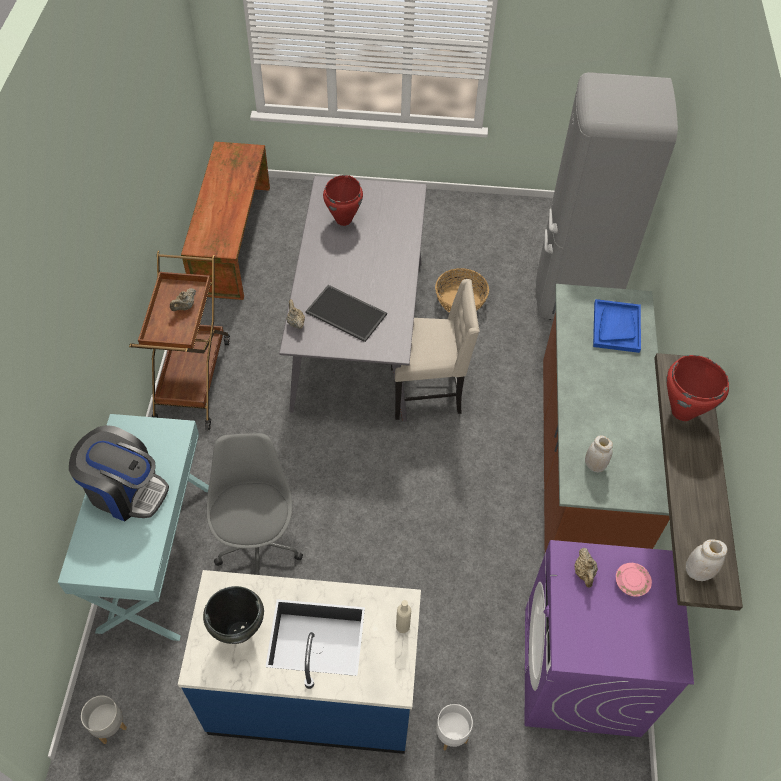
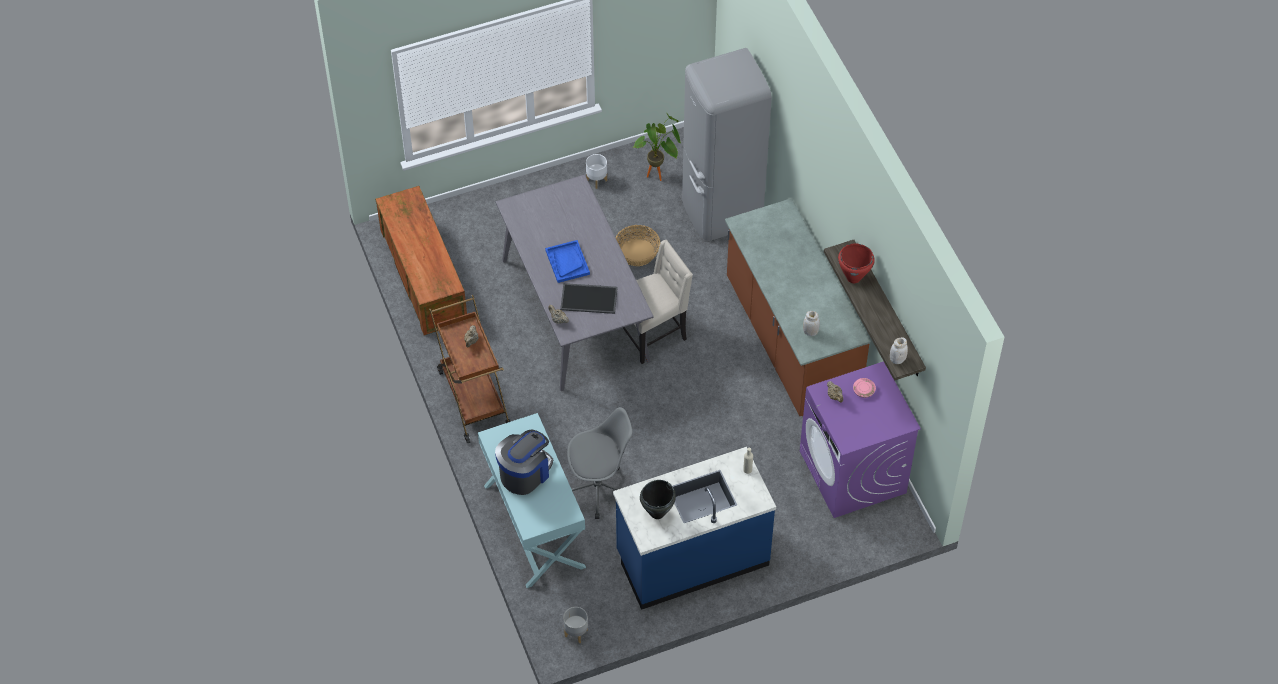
camera: 25 degrees left, 0 degrees up
coffee machine [69,425,169,521] -> coffee machine turned 45 degrees counterclockwise [495,430,553,495]
grey office chair [207,433,303,575] -> grey office chair turned 105 degrees clockwise [567,407,633,519]
red cooking pot [323,175,363,226] -> none
white planter [436,704,473,751] -> white planter moved to [586,154,607,189]
blue tray [593,299,641,353] -> blue tray moved to [545,240,590,283]
none -> potted plant [634,112,681,181]

